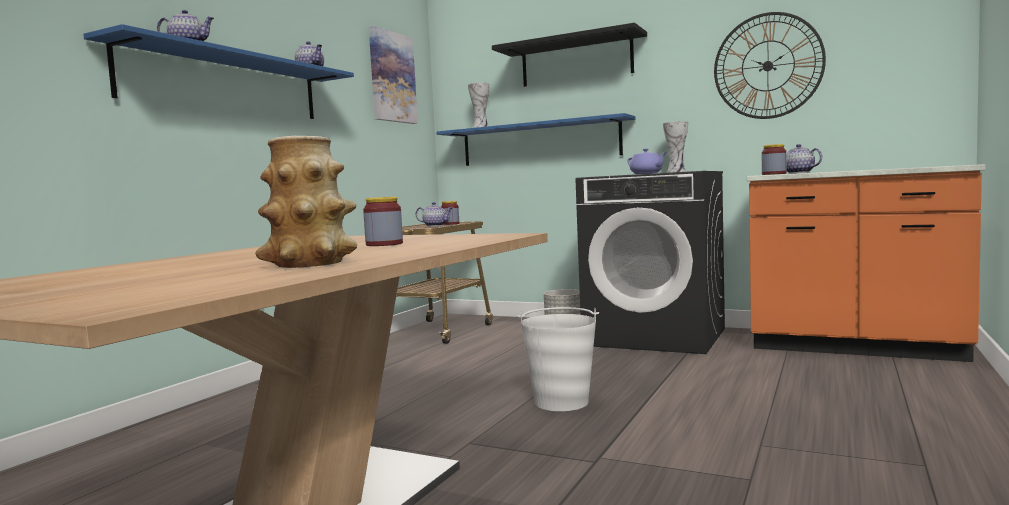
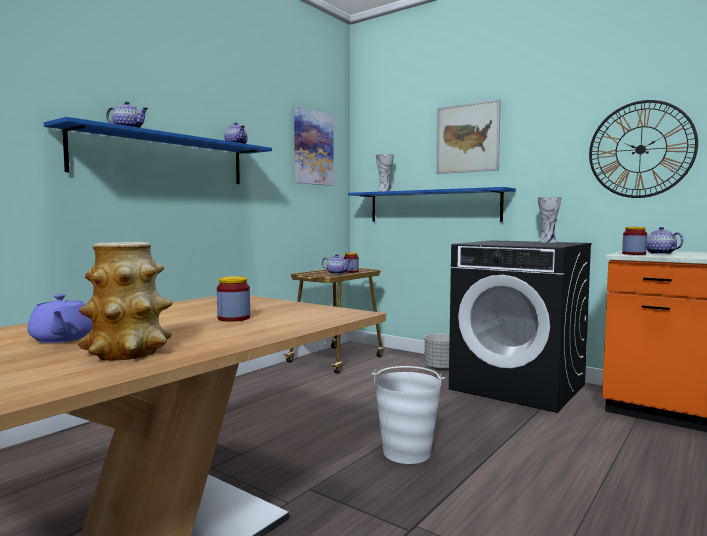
camera: 10 degrees right, 0 degrees up
black shelf [492,23,647,87] -> picture [436,99,501,174]
purple teapot [627,149,667,174] -> purple teapot moved to [27,294,93,343]

